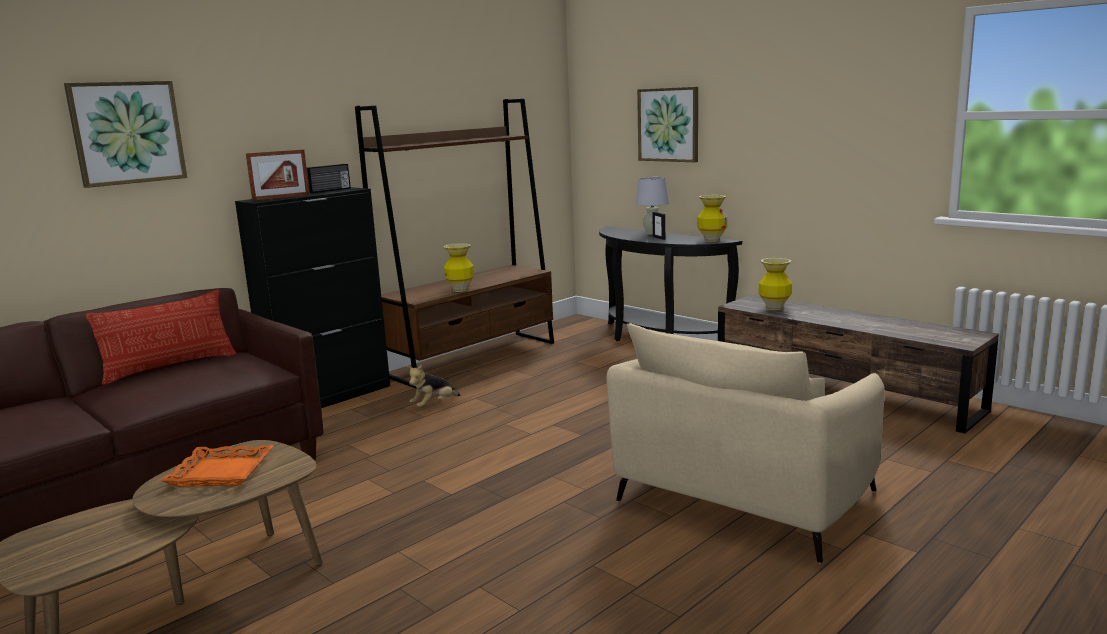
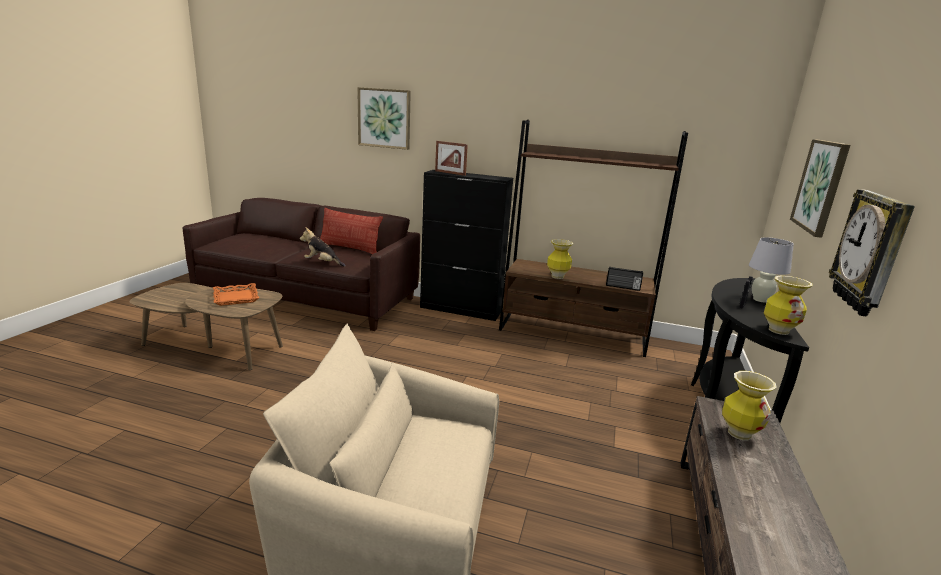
camera: 60 degrees right, 5 degrees up
radio [307,164,351,193] -> radio moved to [606,266,643,291]
plush toy [407,365,460,407] -> plush toy moved to [300,227,346,267]
none -> wall clock [829,189,915,316]

